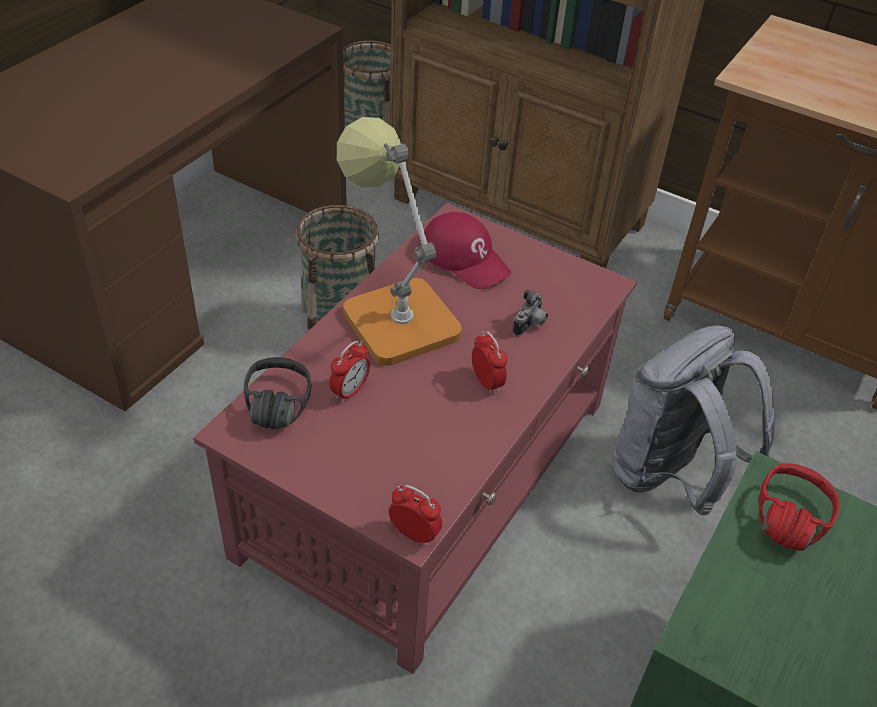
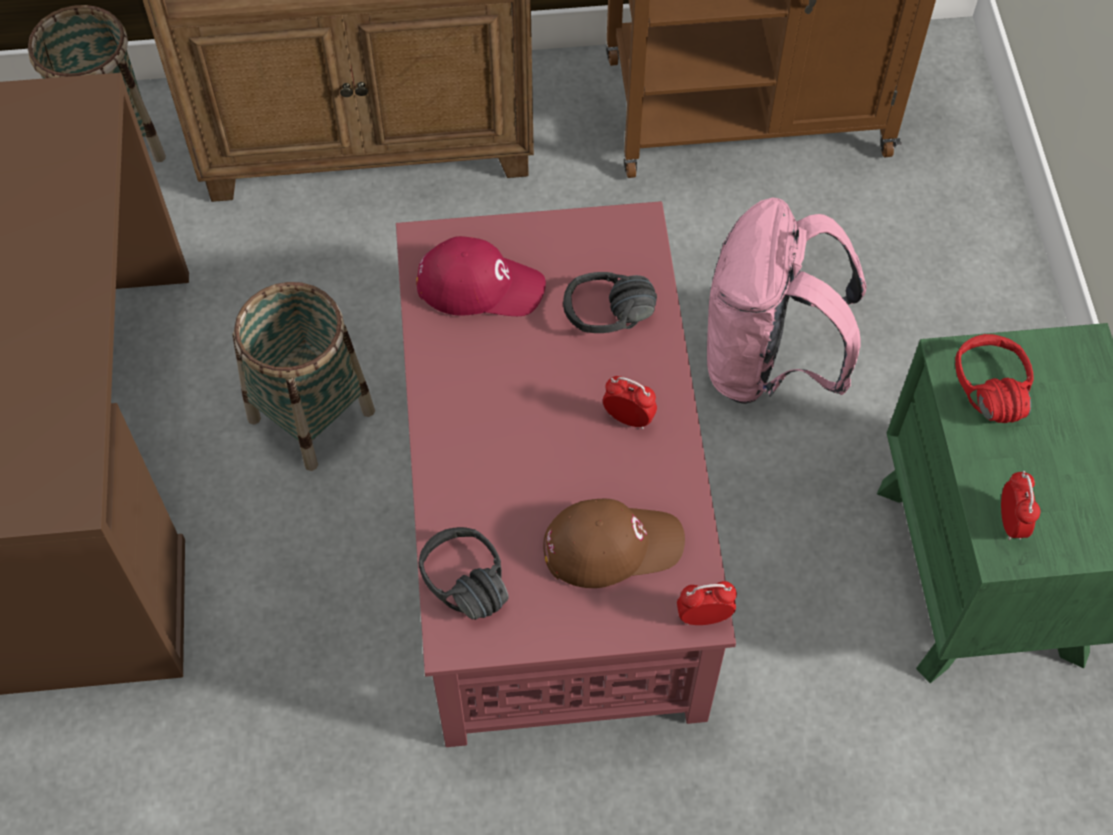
camera: 35 degrees left, 15 degrees up
alarm clock [329,341,370,403] -> alarm clock moved to [1001,471,1040,540]
table lamp [337,117,462,366] -> none
camera [513,289,548,336] -> black headphones [563,272,657,333]
grey backpack [612,325,775,515] -> pink backpack [707,198,867,404]
none -> brown cap [543,499,685,588]

